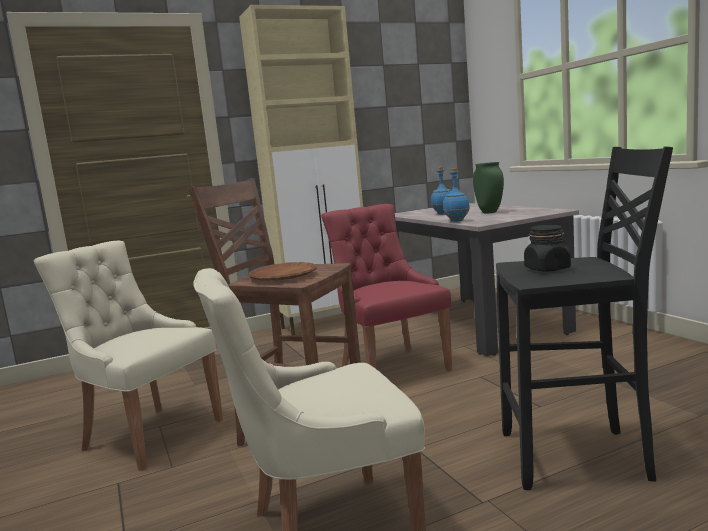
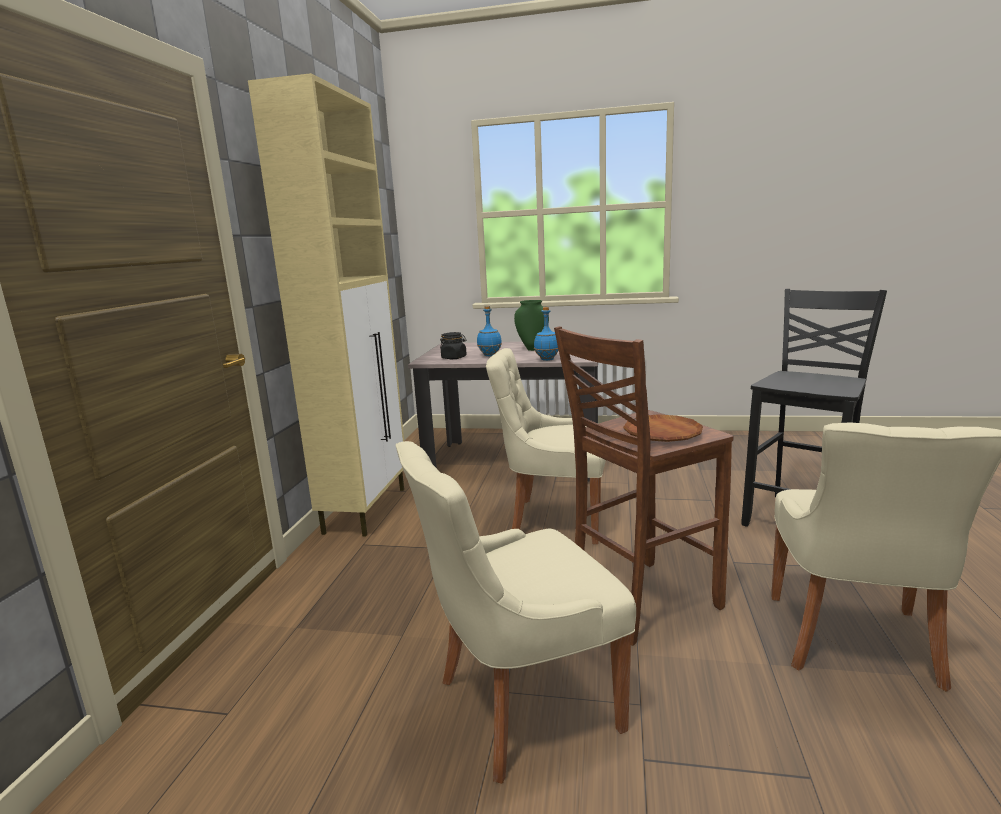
camera: 55 degrees left, 5 degrees up
red chair [321,204,452,371] -> beige chair [486,348,606,544]
black jar [524,225,571,272] -> black jar moved to [440,332,467,359]

